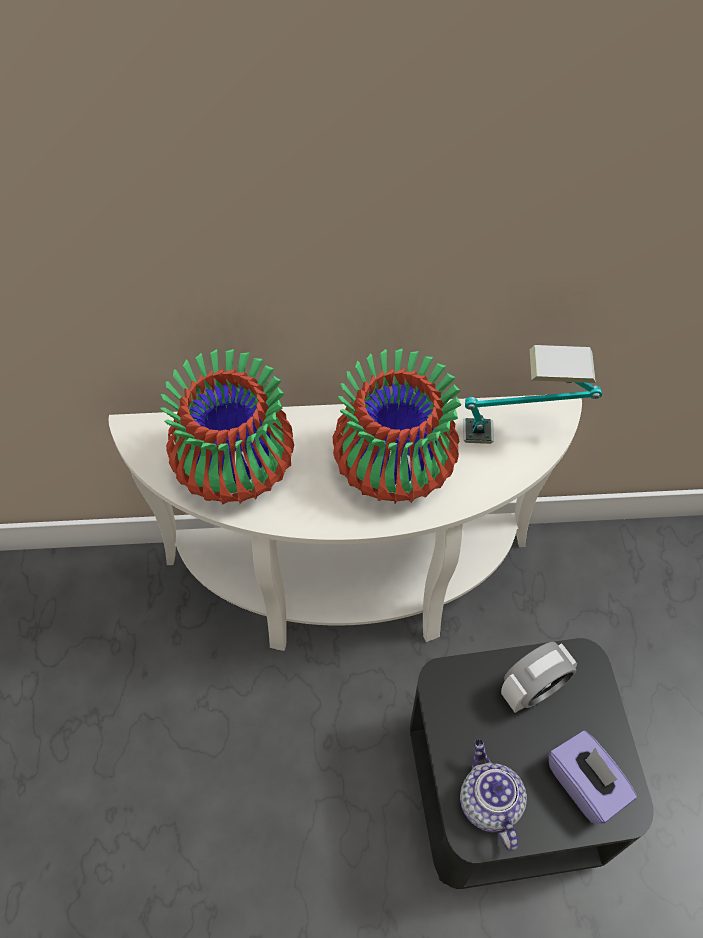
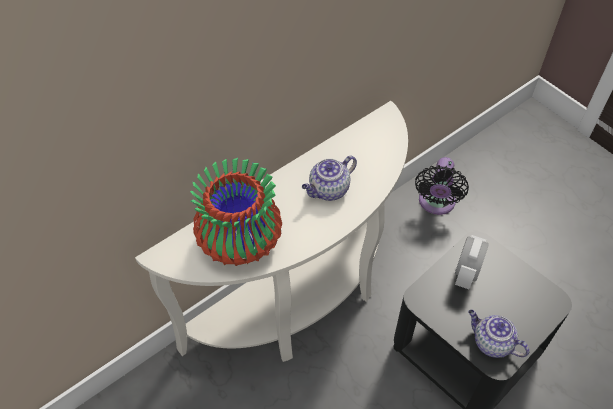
camera: 35 degrees left, 5 degrees down
vase [333,348,461,503] -> teapot [302,155,357,201]
table lamp [463,345,602,444] -> none
purple tissue box [549,731,637,824] -> none
none -> black fan [415,157,469,215]

